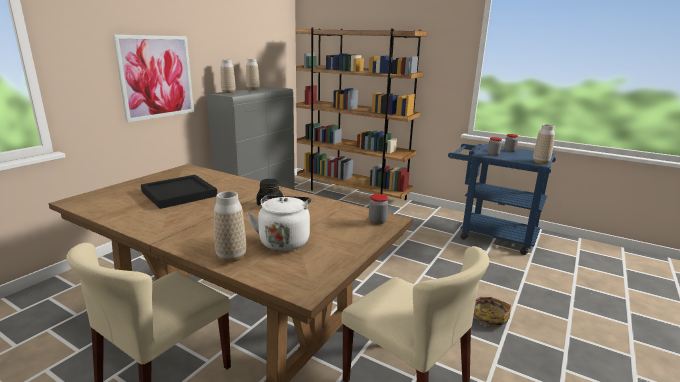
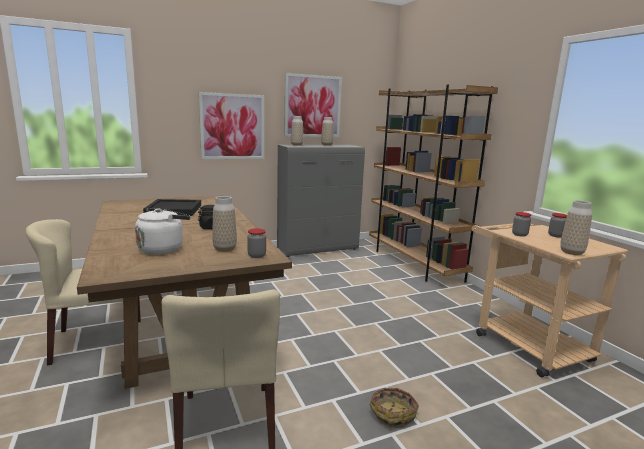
camera: 35 degrees right, 5 degrees down
vase [214,191,246,263] -> vase moved to [212,196,237,252]
blue cart [448,144,556,255] -> beige cart [472,223,628,377]
none -> picture [284,73,342,137]

